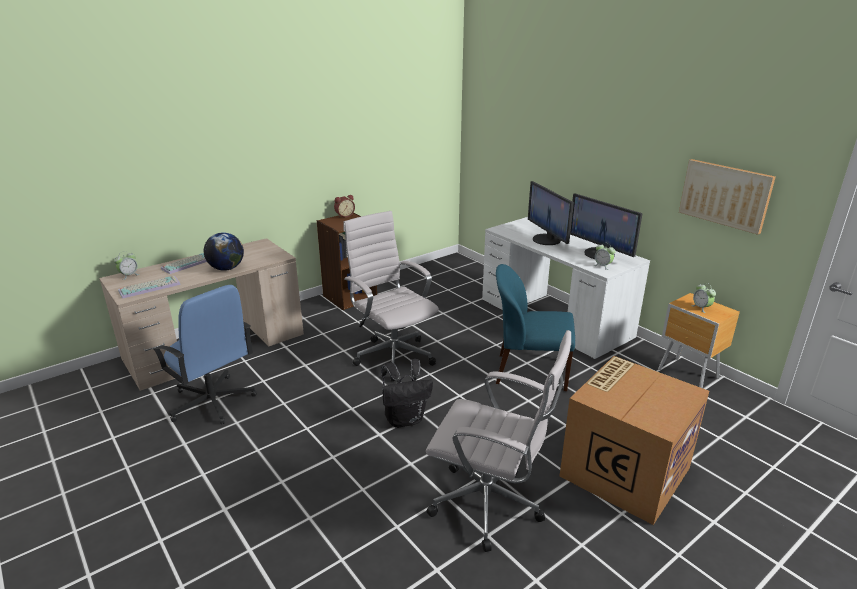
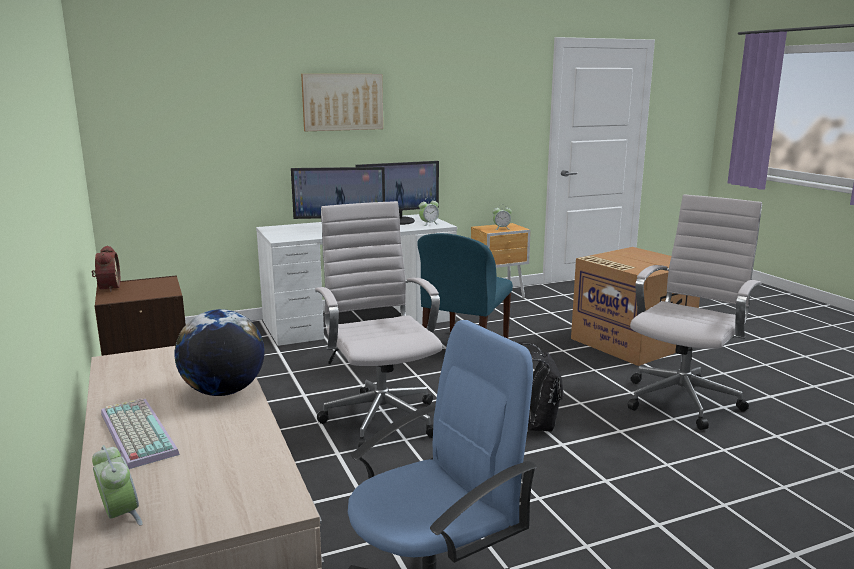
camera: 75 degrees left, 10 degrees down
keyboard [118,276,181,299] -> none
white office chair [344,211,439,381] -> white office chair turned 90 degrees clockwise [315,201,442,448]
picture [679,159,776,235] -> picture moved to [301,74,383,131]

